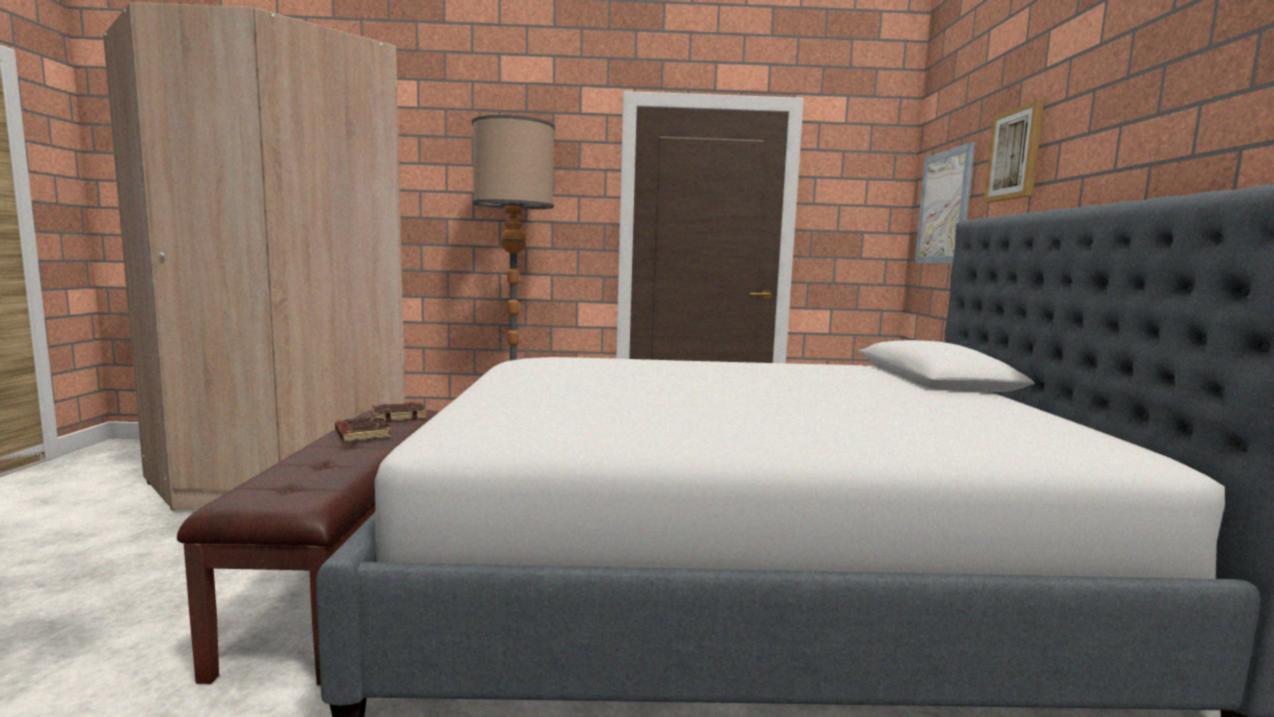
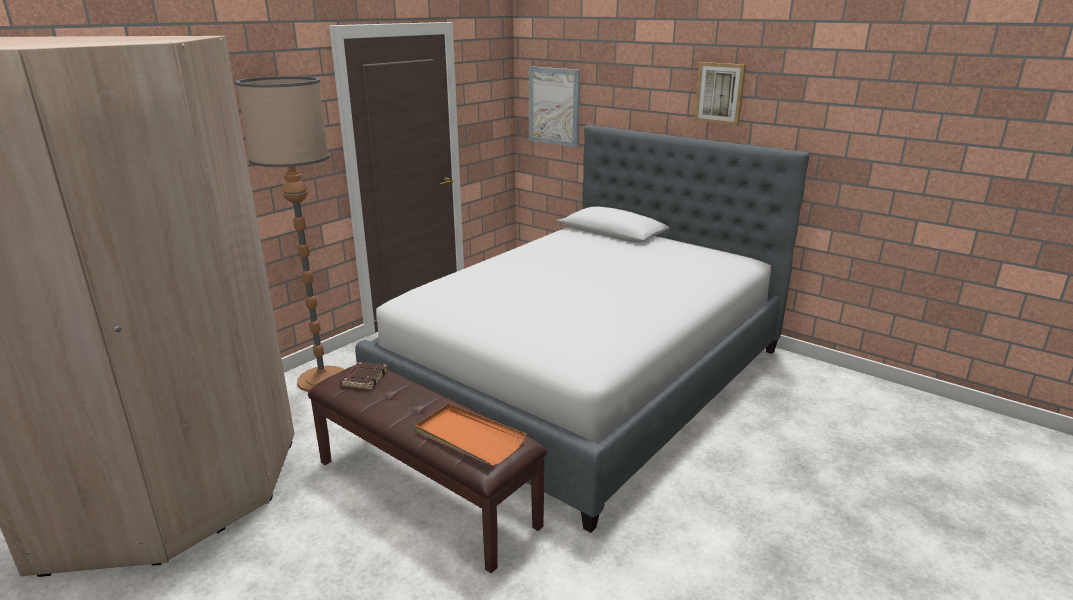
camera: 50 degrees left, 15 degrees up
brown book [335,416,391,442] -> none
picture [984,100,1044,203] -> picture moved to [694,62,746,125]
none -> orange tray [415,404,527,466]

